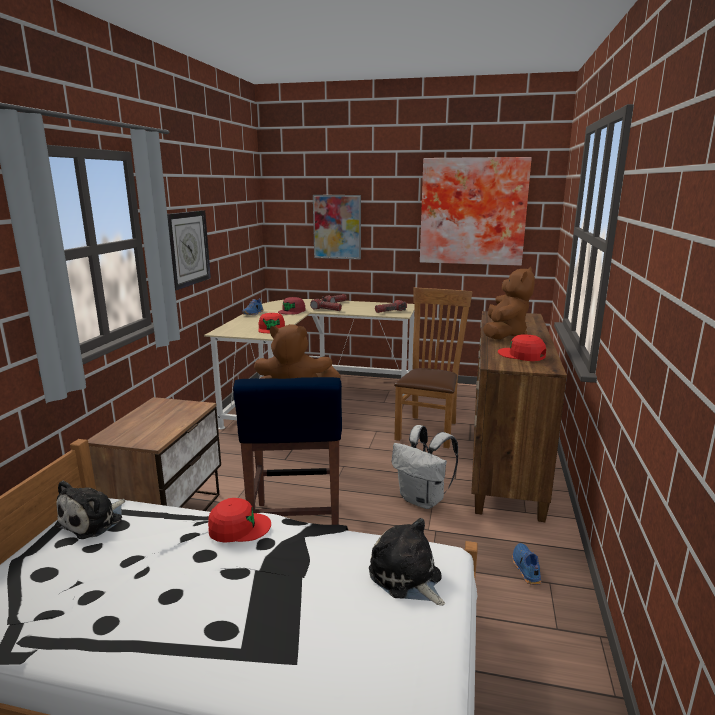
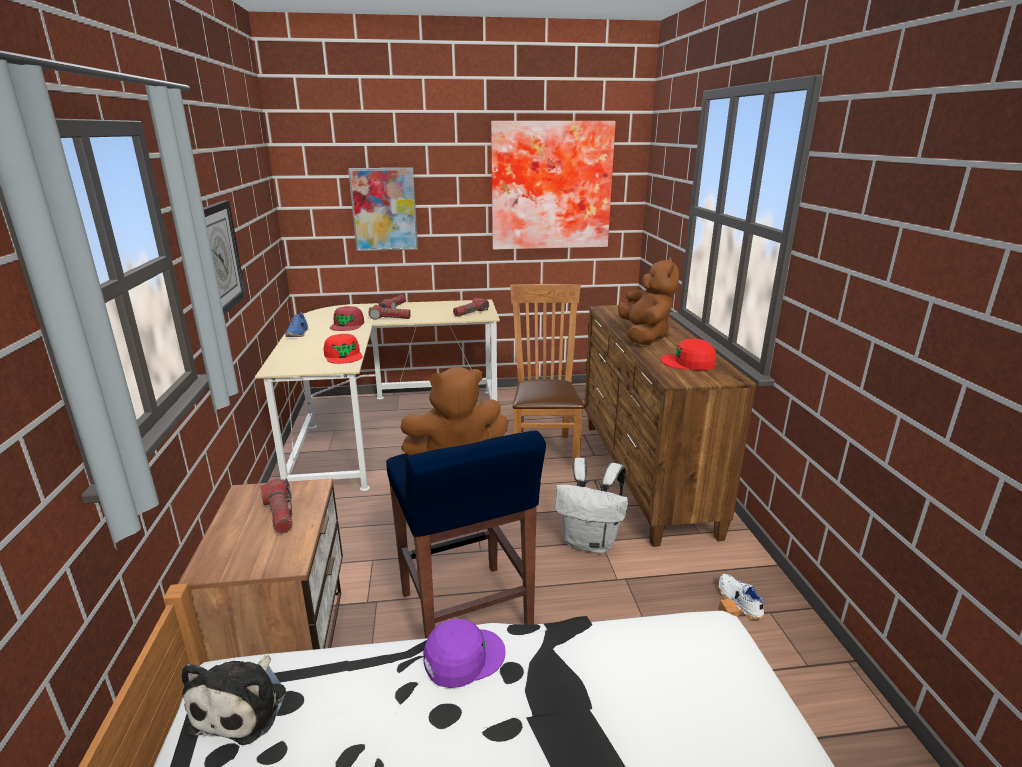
camera: 20 degrees left, 5 degrees up
red cap [208,498,271,542] -> purple cap [423,619,506,688]
plush toy [369,518,445,606] -> none
blue shoe [512,543,541,585] -> white shoe [719,574,764,620]
none -> flashlight [260,478,293,534]

